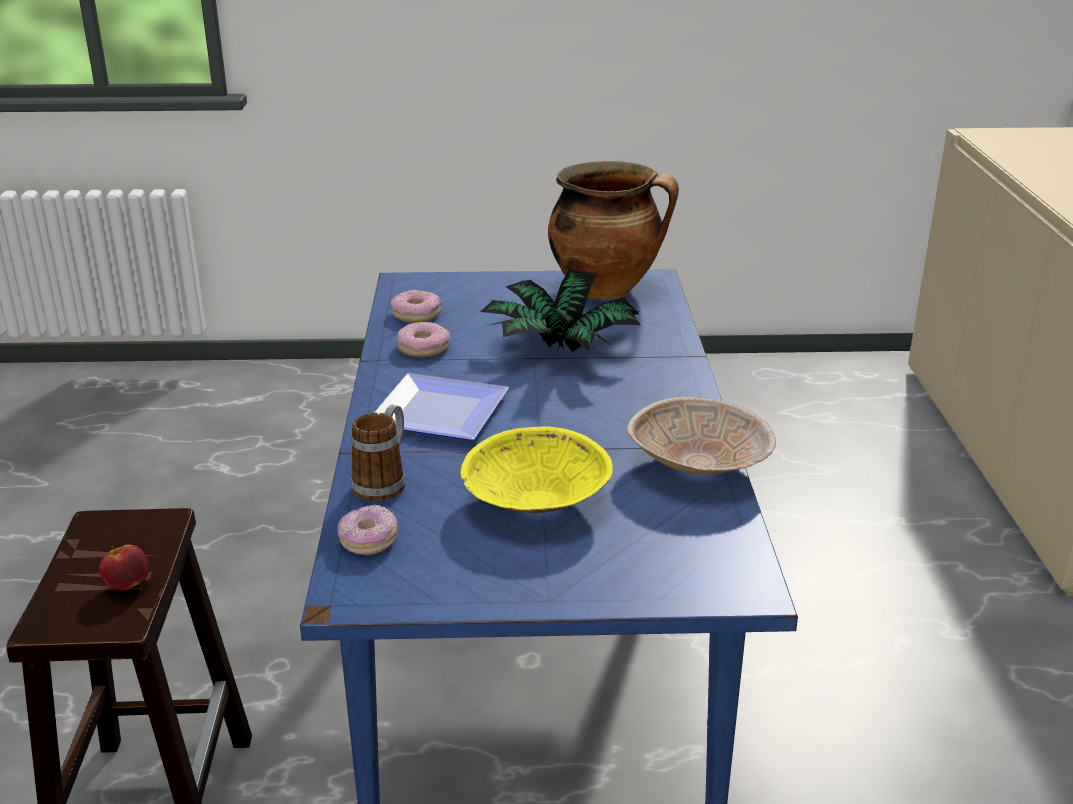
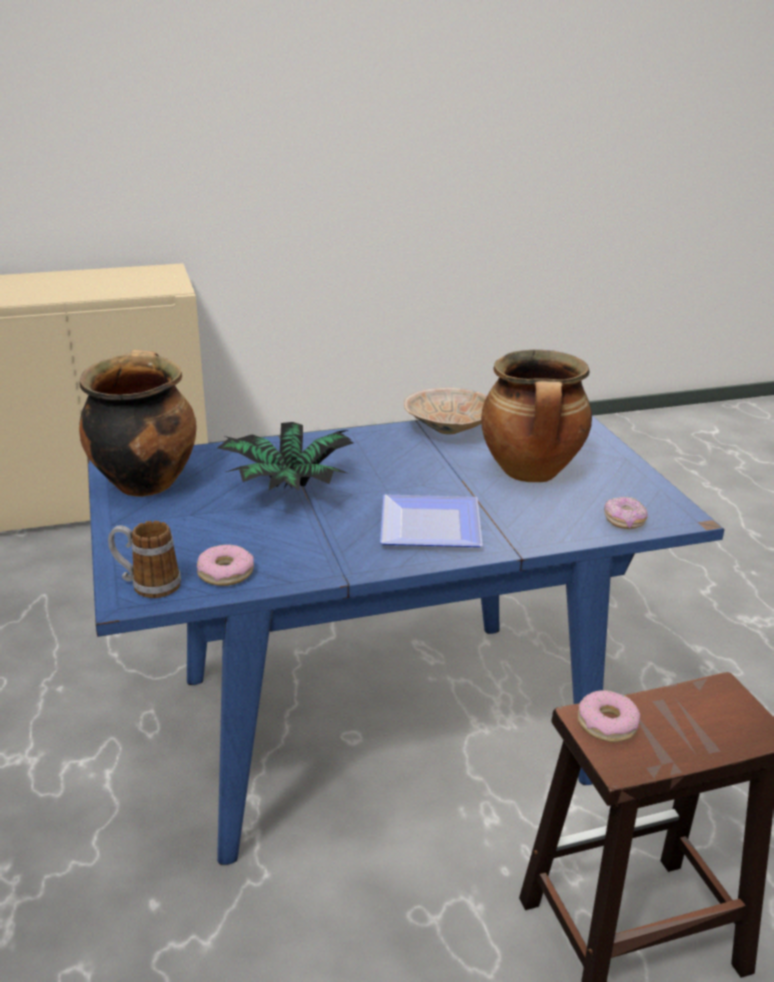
camera: 105 degrees left, 0 degrees up
apple [99,545,149,590] -> none
mug [351,405,405,501] -> mug moved to [108,521,181,598]
donut [397,322,450,357] -> donut moved to [578,690,640,742]
yellow bowl [460,426,613,513] -> cooking pot [481,350,592,482]

